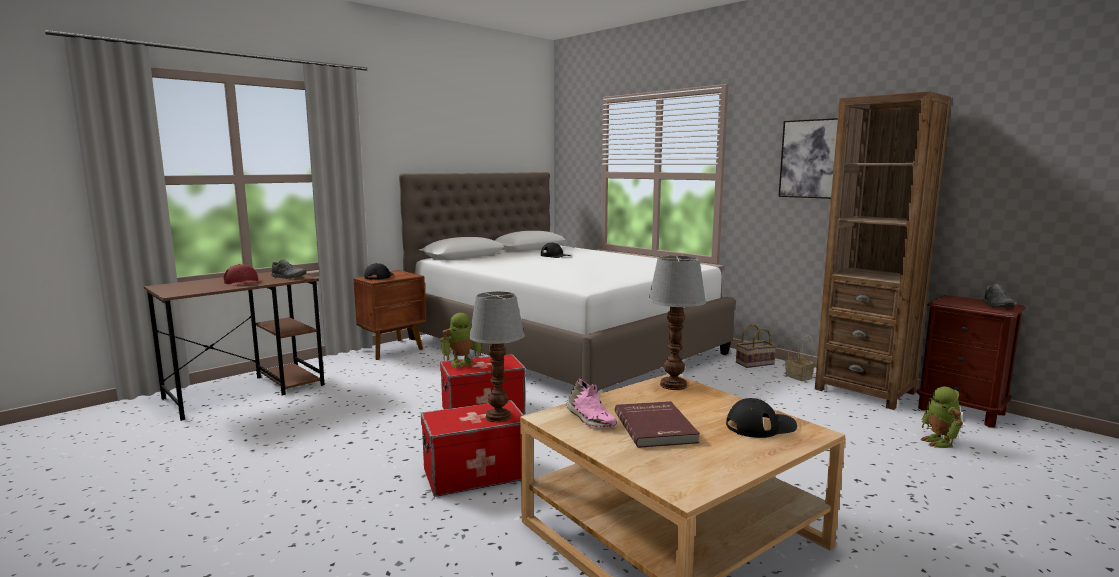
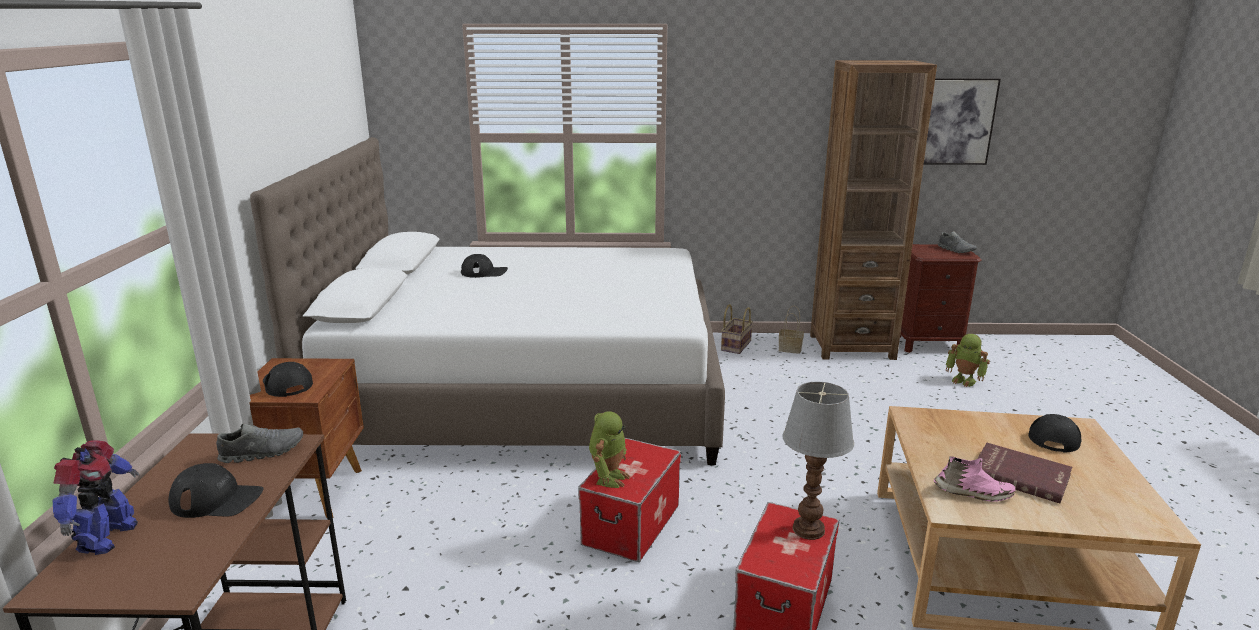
camera: 45 degrees left, 10 degrees up
red cap [224,264,260,286] -> black cap [168,463,263,518]
table lamp [648,256,706,390] -> none
picture [778,118,838,199] -> picture moved to [924,78,1001,165]
none -> toy robot [53,440,140,555]

